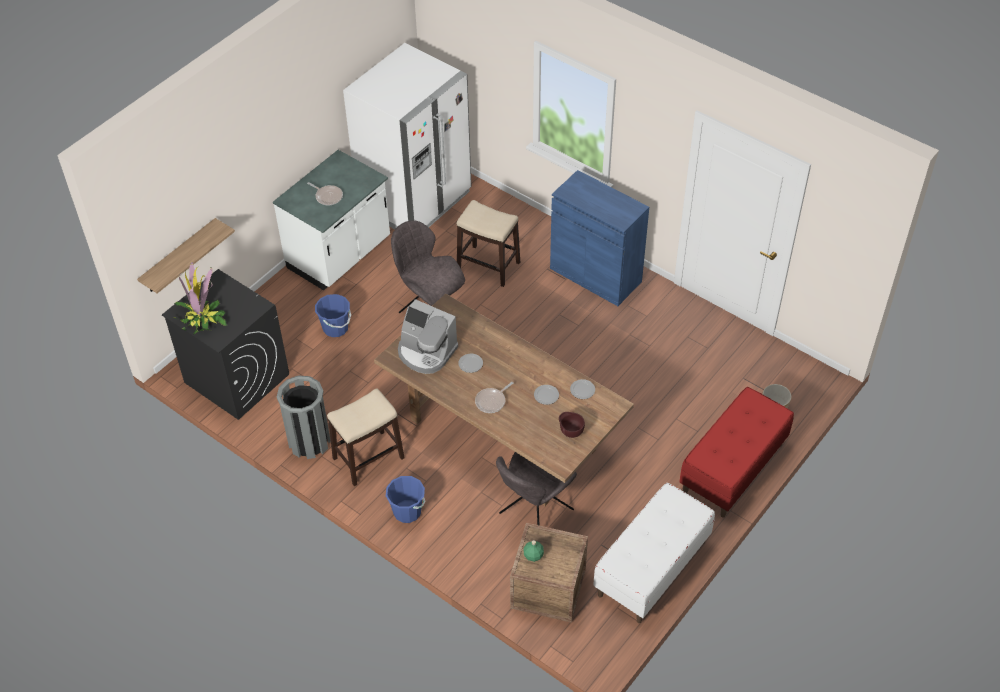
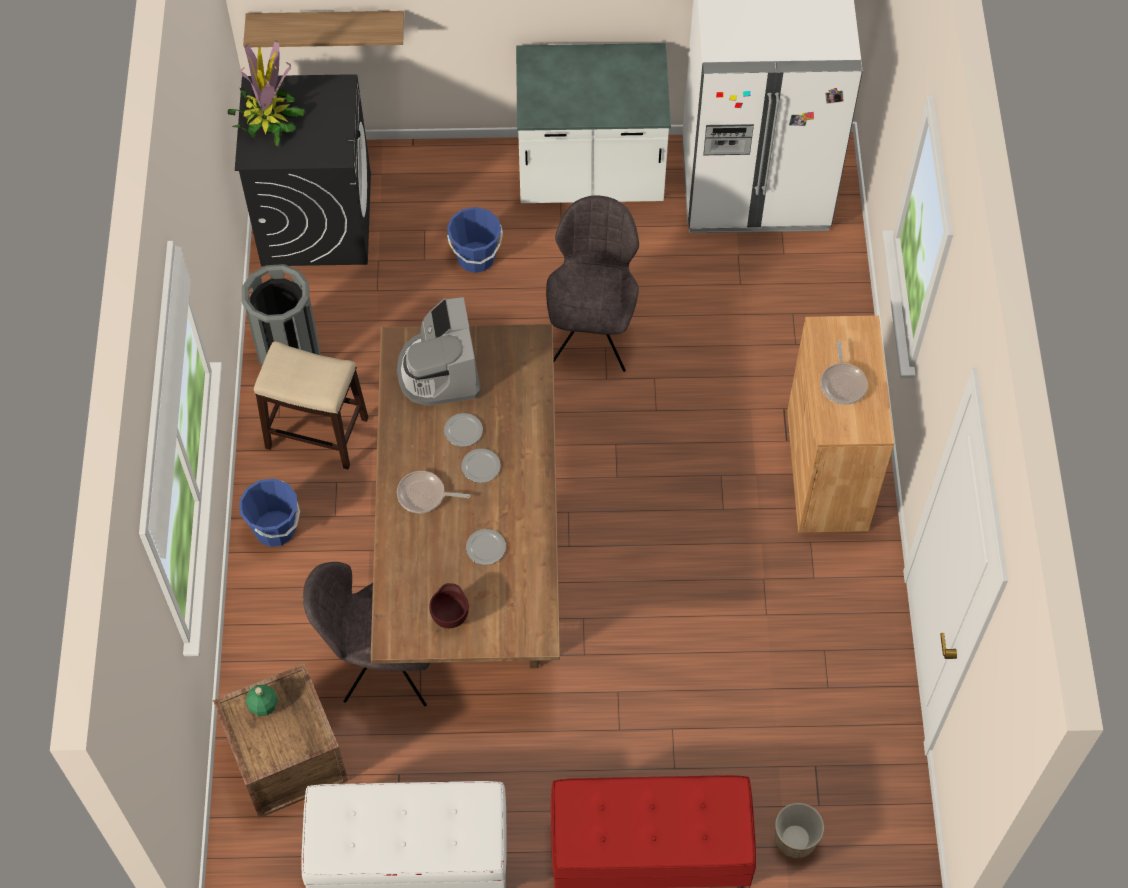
camera: 50 degrees right, 10 degrees up
frying pan [307,182,343,206] -> frying pan moved to [820,341,868,405]
stool [457,200,520,287] -> none
blue cabinet [550,170,649,306] -> brown cabinet [787,315,894,533]
plate [570,379,595,399] -> plate moved to [461,449,501,483]

